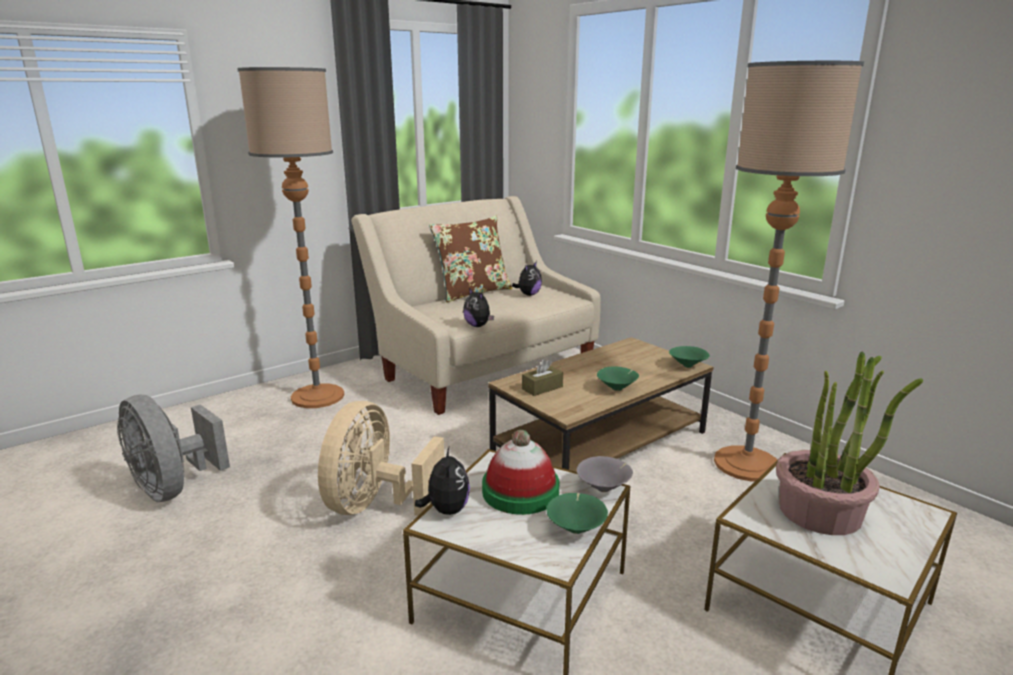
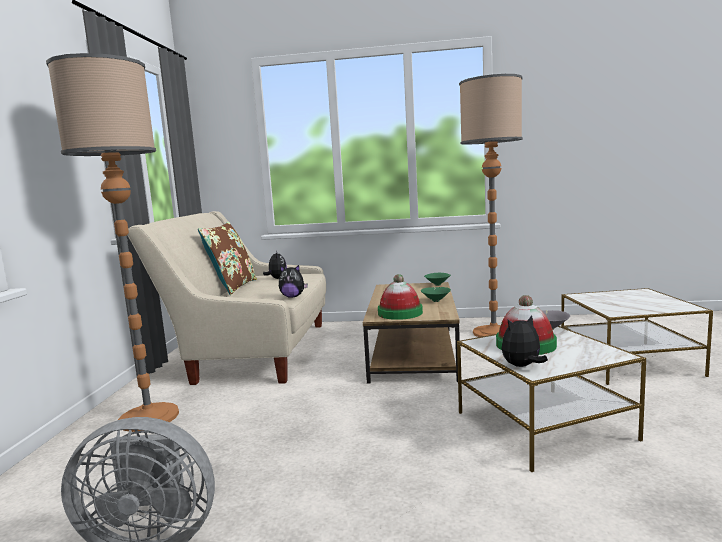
camera: 45 degrees left, 10 degrees down
beige fan [318,401,444,516] -> none
plush toy [415,447,470,515] -> plush toy turned 60 degrees counterclockwise [502,315,548,367]
brown tissue box [522,359,563,396] -> hat [378,274,423,320]
green bowl [547,493,608,534] -> none
potted plant [776,351,923,535] -> none

